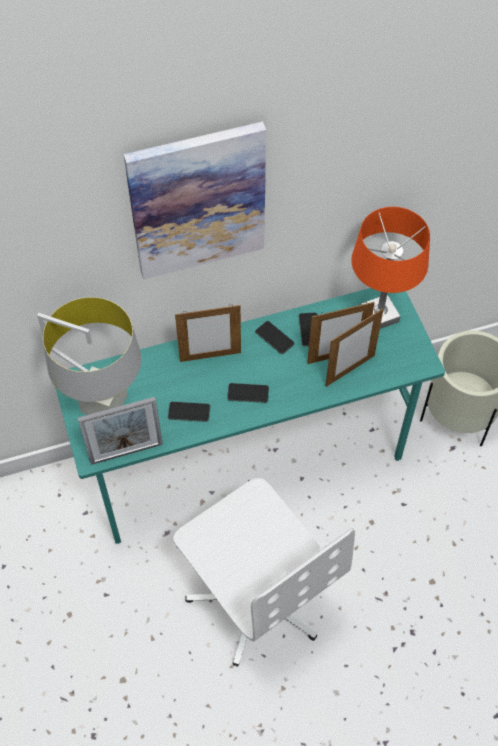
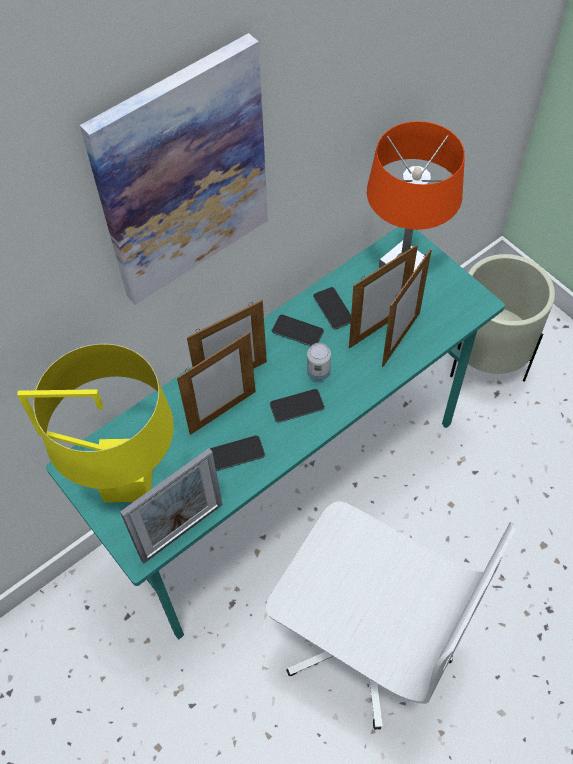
camera: 20 degrees left, 0 degrees up
grey table lamp [37,297,141,415] -> yellow table lamp [17,344,174,502]
none -> picture frame [177,332,255,435]
none -> can [307,343,331,381]

